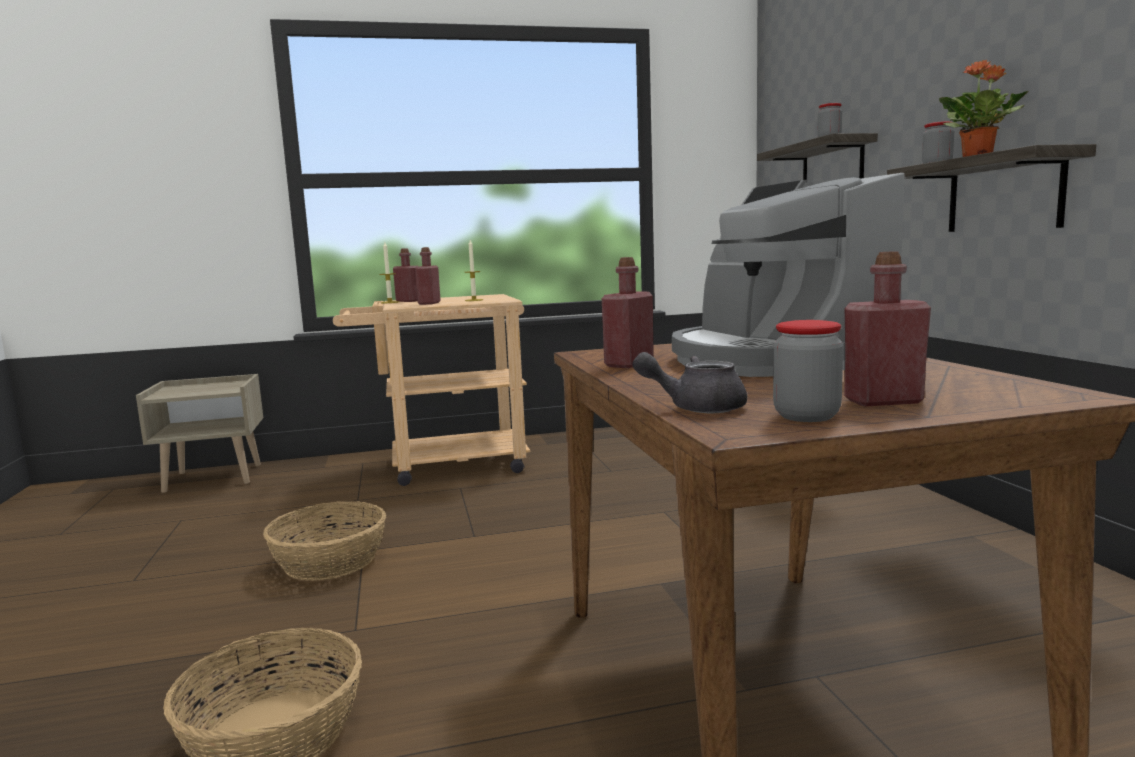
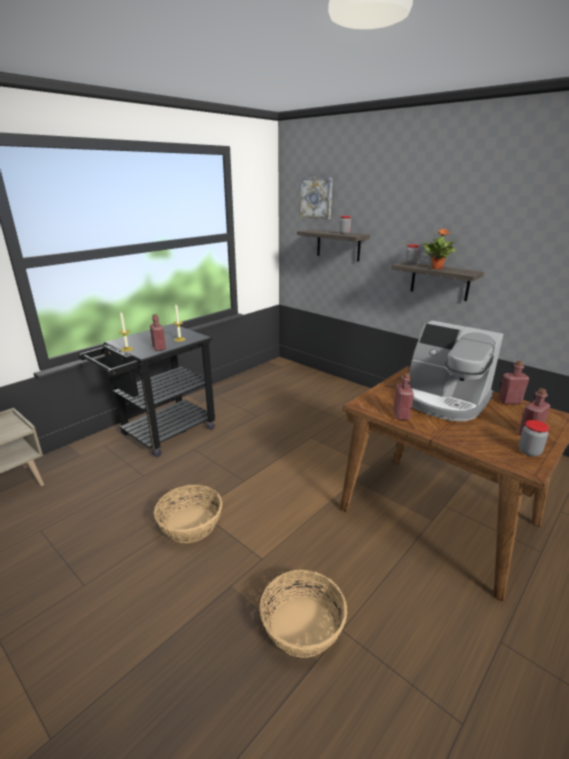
camera: 35 degrees left, 15 degrees up
beige cart [333,294,530,486] -> black cart [78,324,215,457]
red bottle [393,248,419,302] -> red bottle moved to [498,361,529,404]
grey teapot [632,352,747,413] -> none
none -> picture [299,178,332,219]

